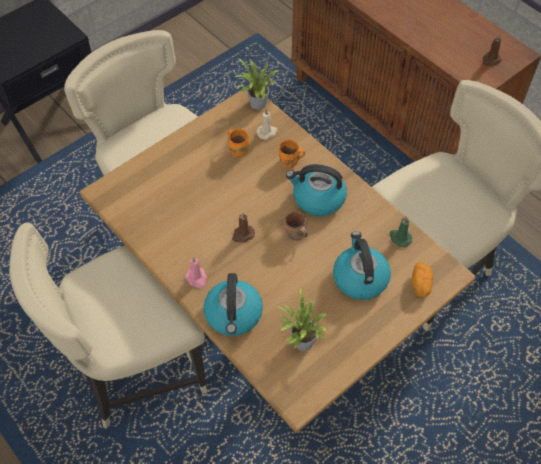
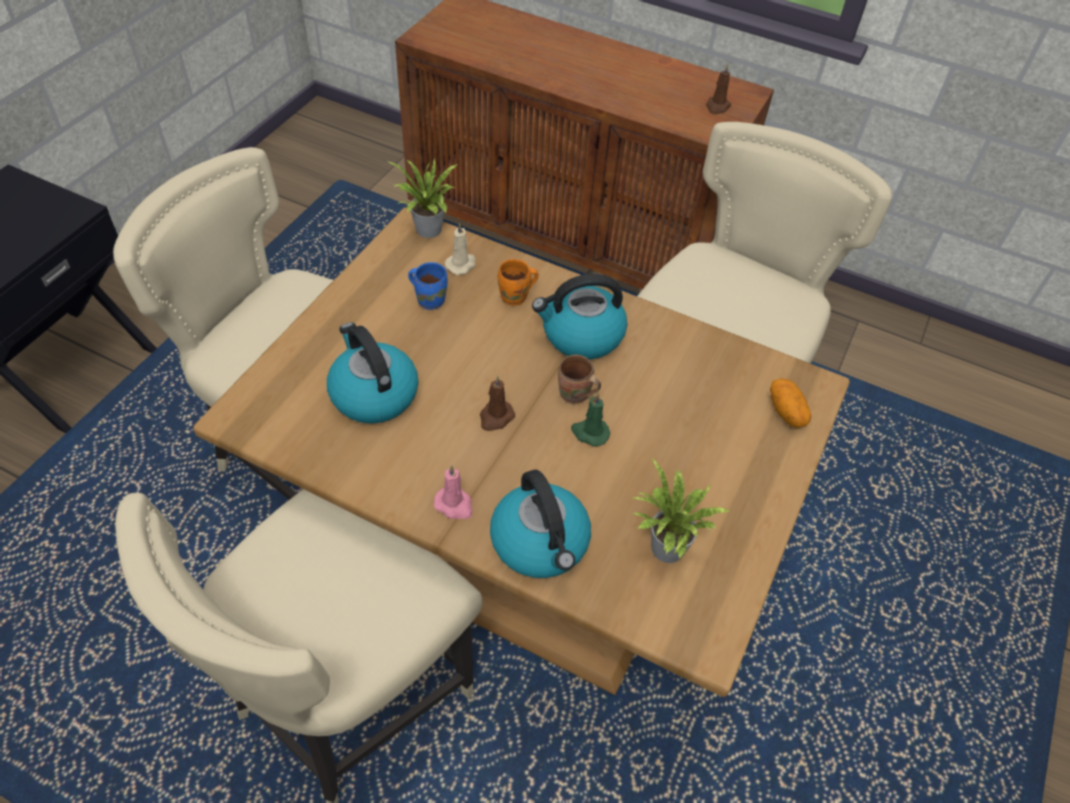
camera: 25 degrees left, 5 degrees down
orange mug [227,129,249,157] -> blue mug [408,262,448,310]
kettle [333,231,391,300] -> kettle moved to [327,322,418,424]
green candle [390,217,412,247] -> green candle moved to [571,393,610,447]

